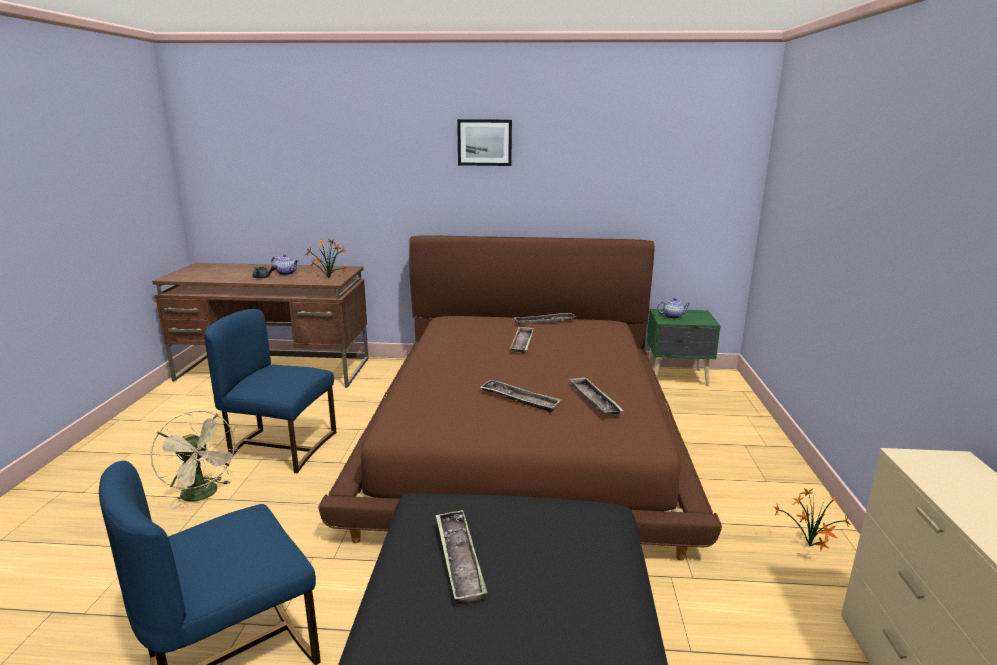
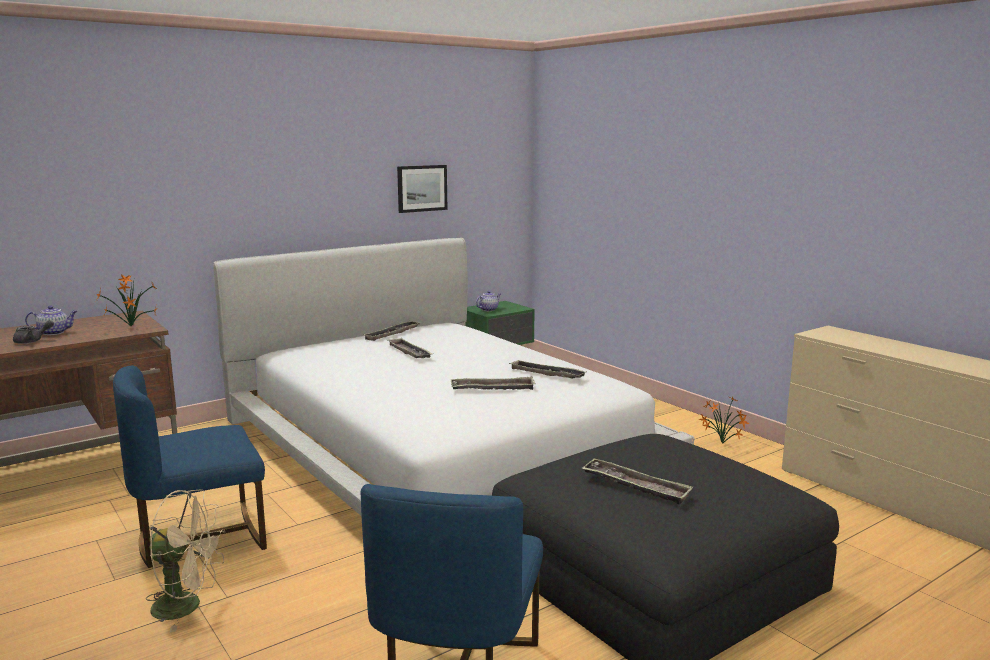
camera: 40 degrees left, 5 degrees down
brown bed [318,236,722,561] -> white bed [213,238,694,516]
picture [457,119,512,166] -> picture moved to [397,165,447,213]

